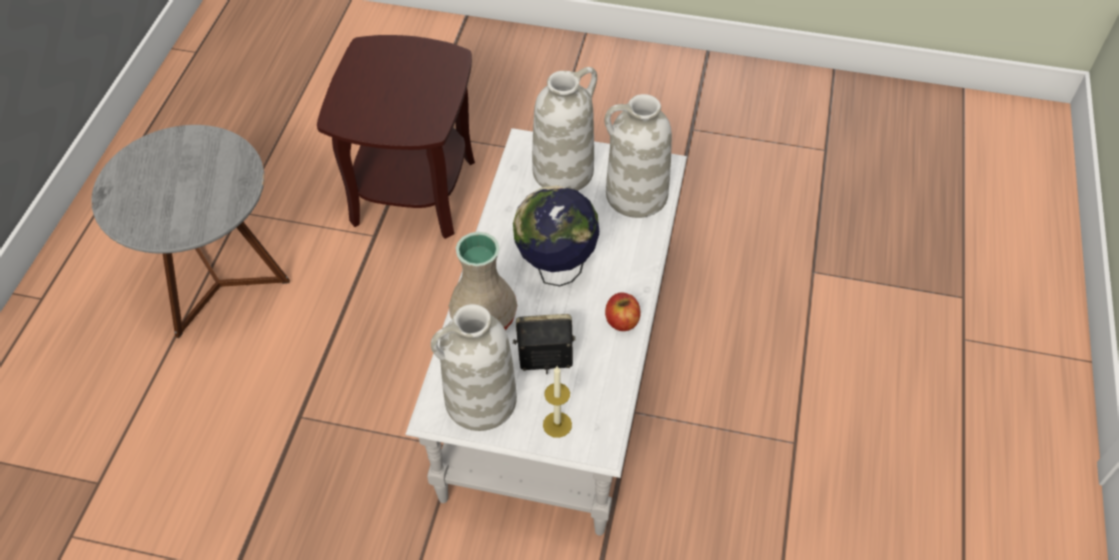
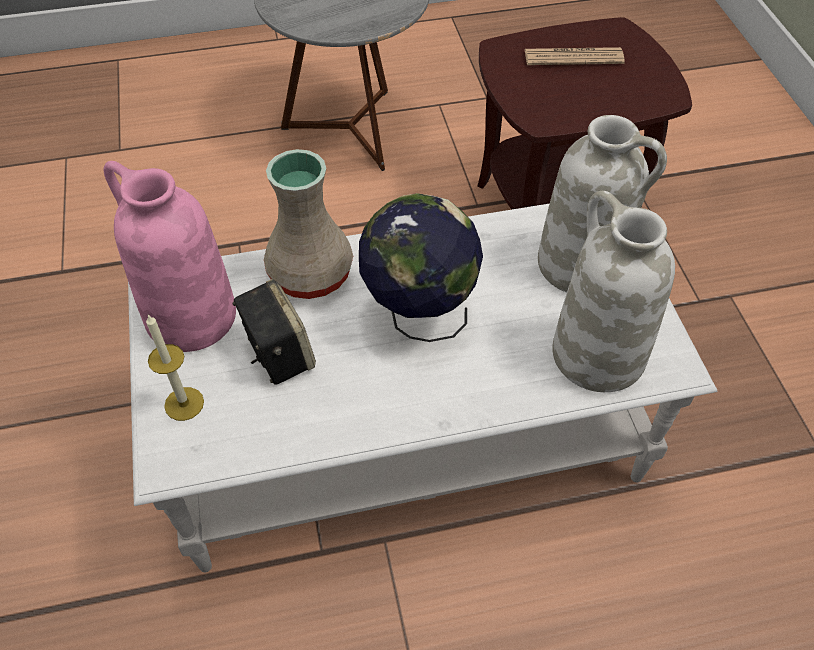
camera: 65 degrees right, 0 degrees up
white vase [431,304,517,431] -> pink vase [104,161,236,352]
apple [605,293,641,331] -> none
none -> newspaper [524,47,625,65]

